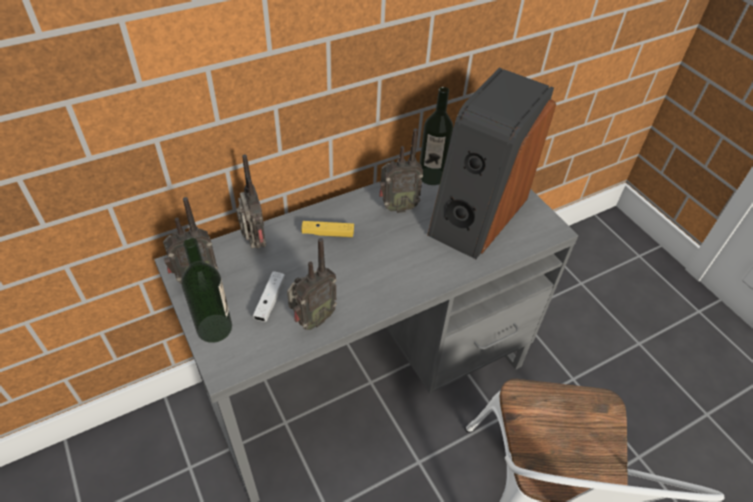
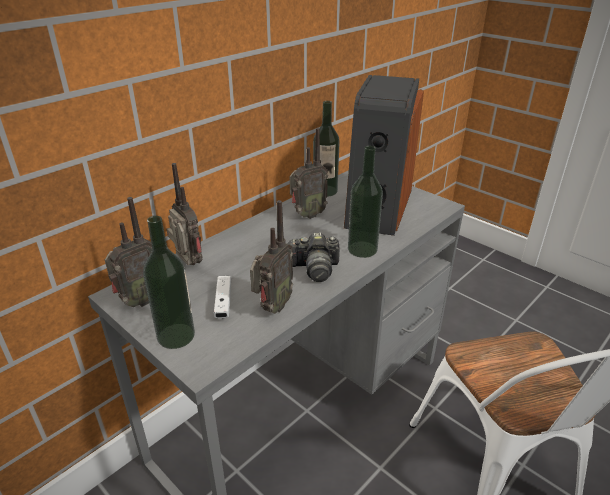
camera: 15 degrees left, 15 degrees down
yellow game controller [301,221,354,237] -> none
none -> camera [287,232,340,282]
none -> bottle [348,146,383,258]

